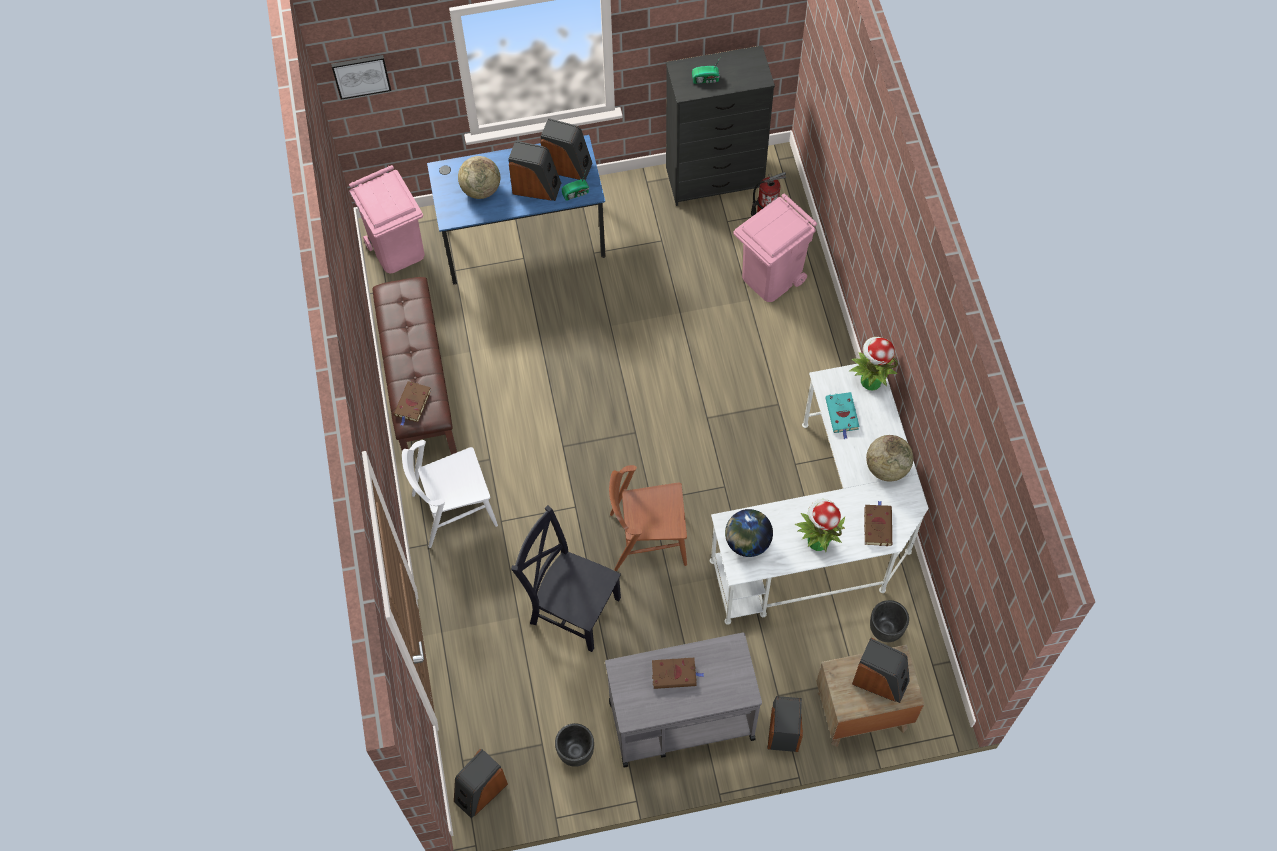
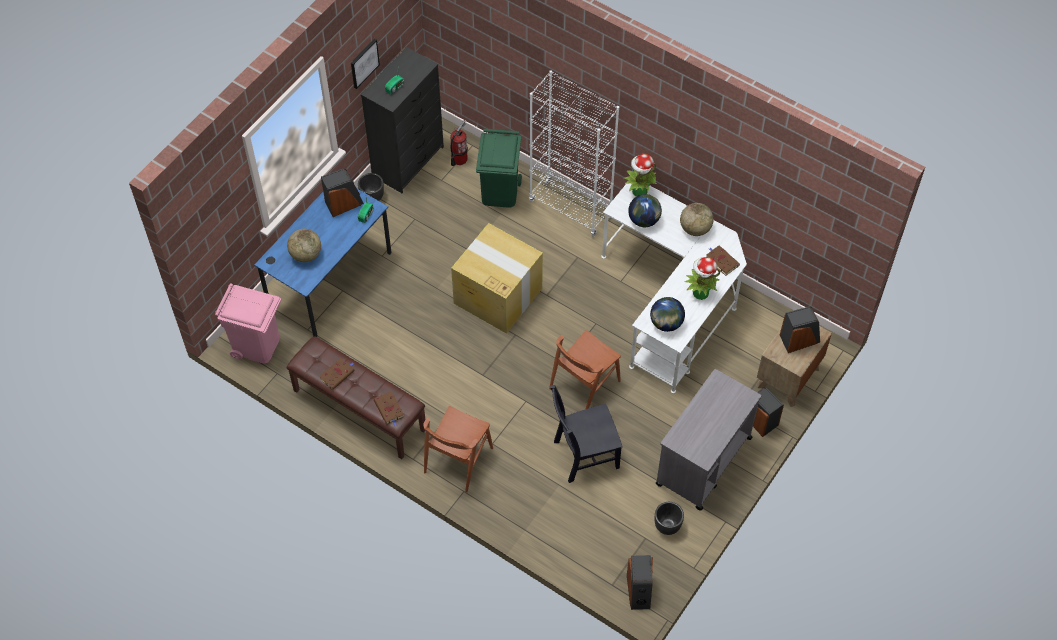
camera: 45 degrees left, 5 degrees down
picture [331,55,391,100] -> picture moved to [351,39,380,89]
white chair [402,440,498,548] -> brown chair [423,406,493,492]
speaker [509,141,561,201] -> none
brown book [652,658,705,689] -> brown book moved to [319,358,355,390]
pink trash can [733,193,817,302] -> green trash can [476,128,522,208]
turquoise book [825,392,859,439] -> globe [628,194,662,227]
black planter [870,600,909,642] -> black planter moved to [358,173,384,201]
none -> cardboard box [451,223,543,334]
none -> white bookcase [529,70,619,236]

